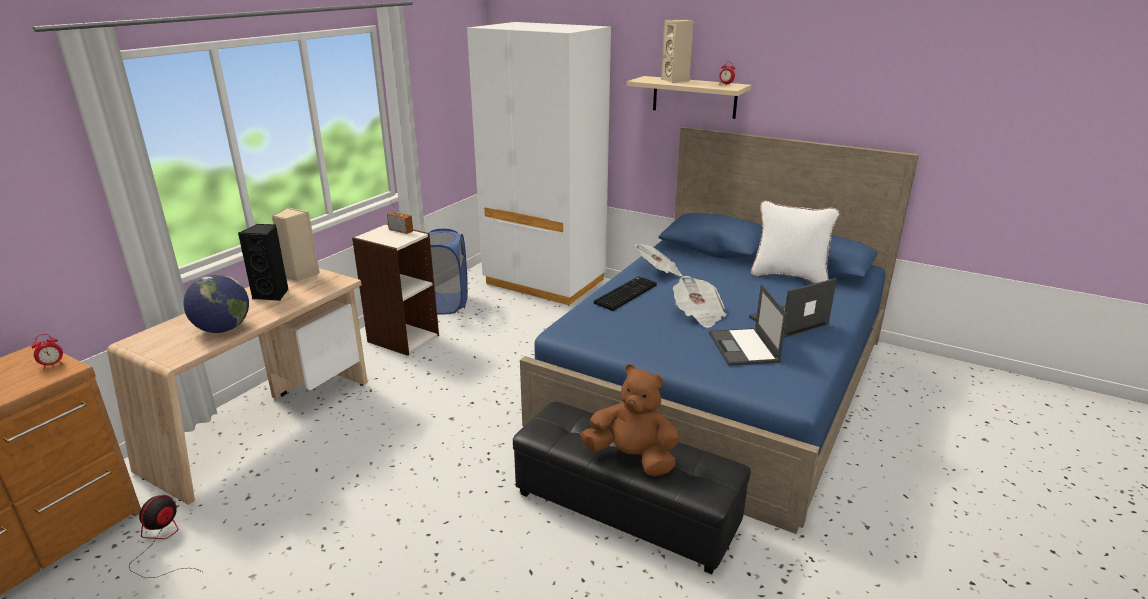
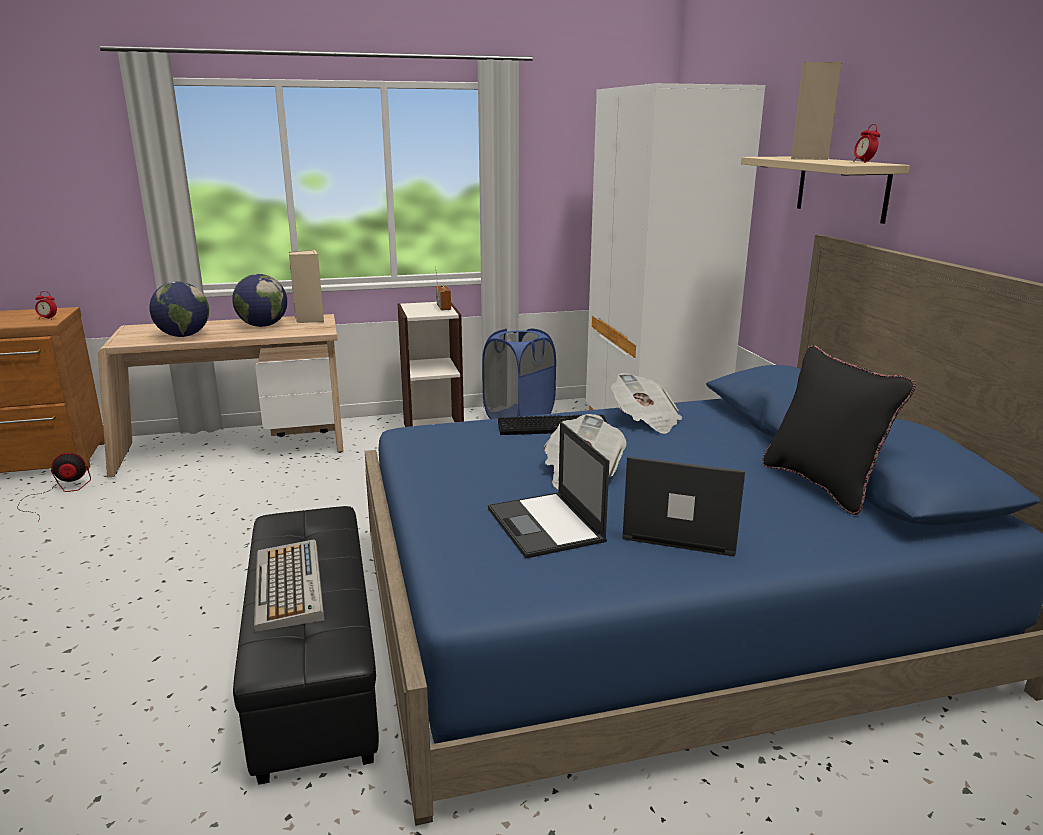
camera: 45 degrees right, 5 degrees down
black speaker [238,224,289,301] -> globe [232,274,287,327]
brown plush toy [580,364,680,476] -> keyboard [254,539,325,632]
laptop [709,284,787,366] -> laptop turned 60 degrees counterclockwise [488,422,609,559]
white pillow [751,200,839,283] -> black pillow [762,345,916,515]

